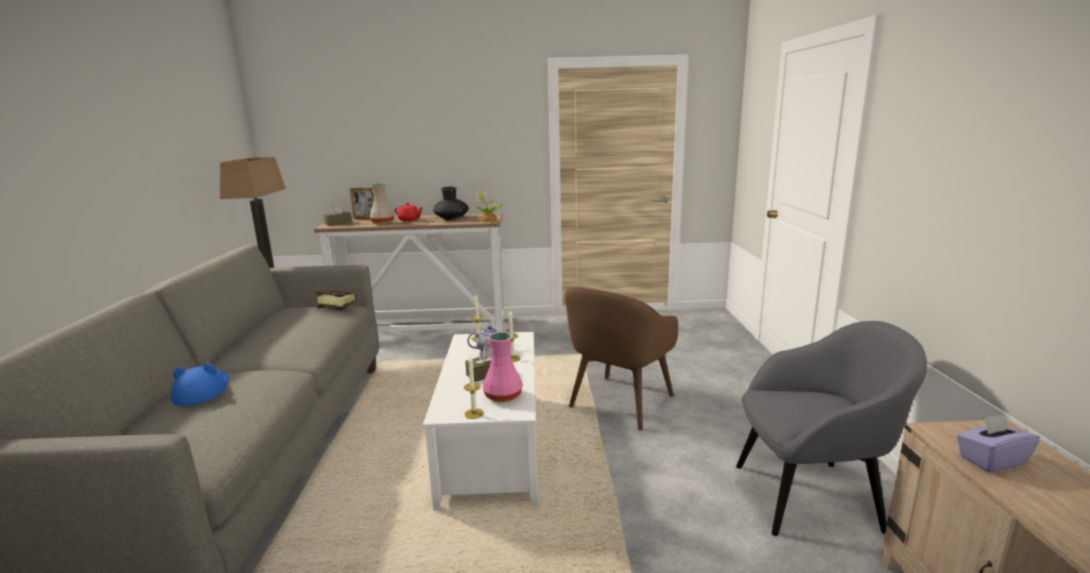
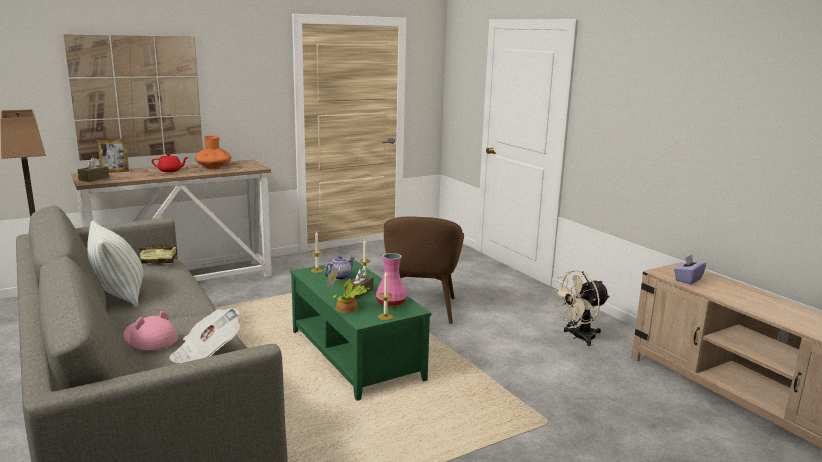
camera: 30 degrees left, 0 degrees up
blue hat [171,363,229,406] -> pink hat [124,311,178,351]
beige vase [369,183,394,224] -> none
white coffee table [423,332,538,511] -> green coffee table [290,260,431,401]
black vase [433,187,469,220] -> orange vase [195,135,231,169]
potted plant [472,187,504,222] -> potted plant moved to [327,266,370,313]
grey armchair [736,321,927,536] -> beige fan [552,270,610,346]
none -> picture [64,35,203,160]
none -> pillow [87,220,143,307]
none -> newspaper [169,308,240,363]

